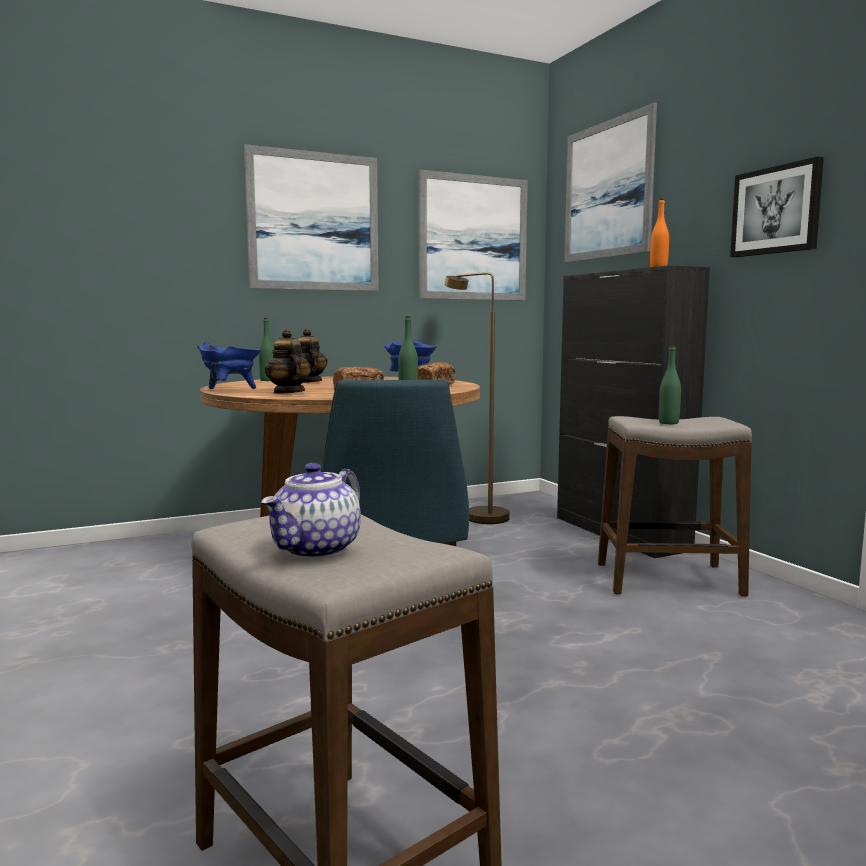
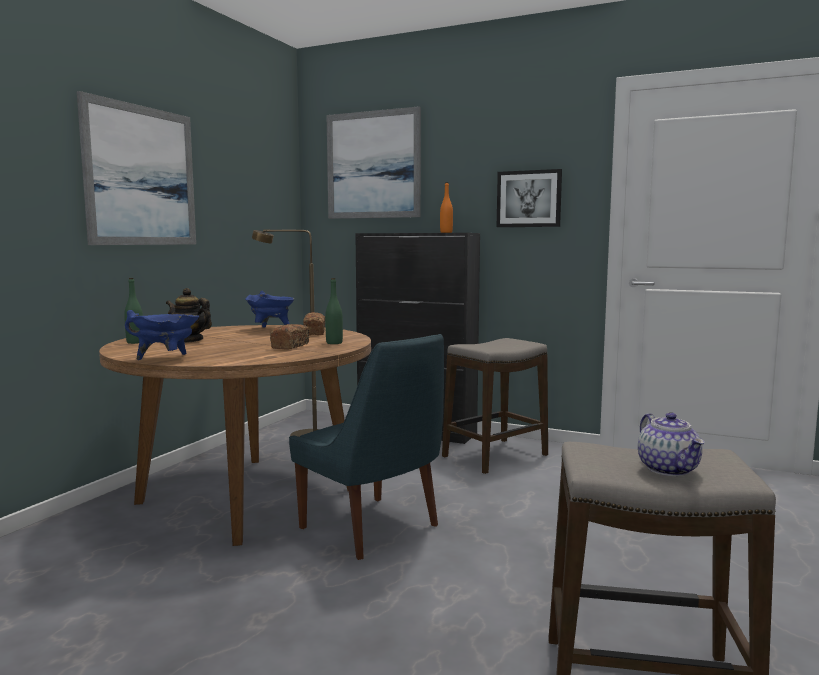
camera: 40 degrees left, 0 degrees up
teapot [264,329,311,394] -> none
picture [418,170,528,300] -> none
green bottle [659,345,681,424] -> none

